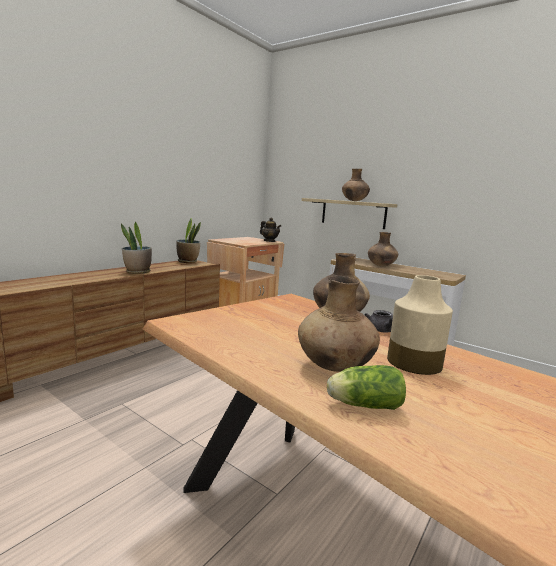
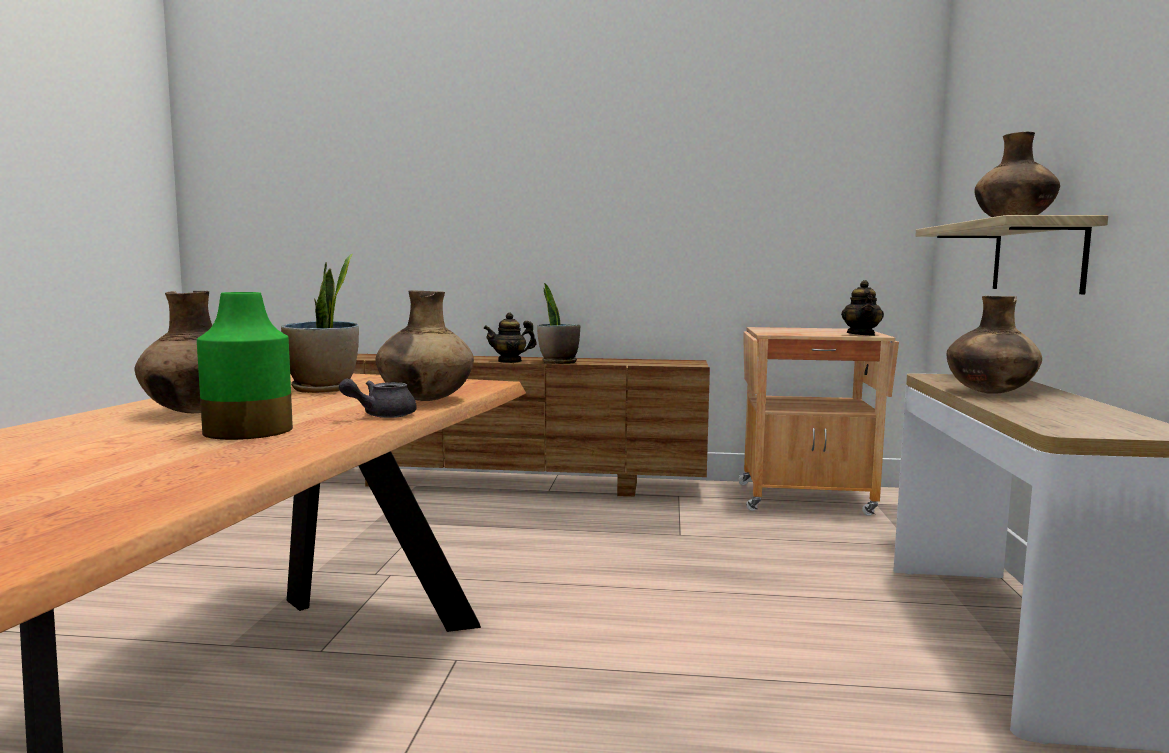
camera: 60 degrees right, 5 degrees down
potted plant [176,218,201,263] -> potted plant moved to [281,254,359,393]
lettuce [327,365,406,410] -> none
beige vase [387,275,453,375] -> green vase [197,292,293,440]
none -> teapot [483,312,537,363]

